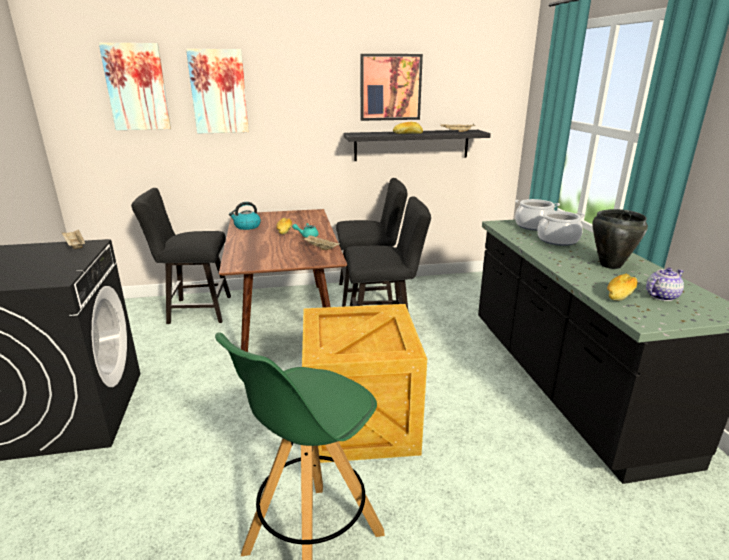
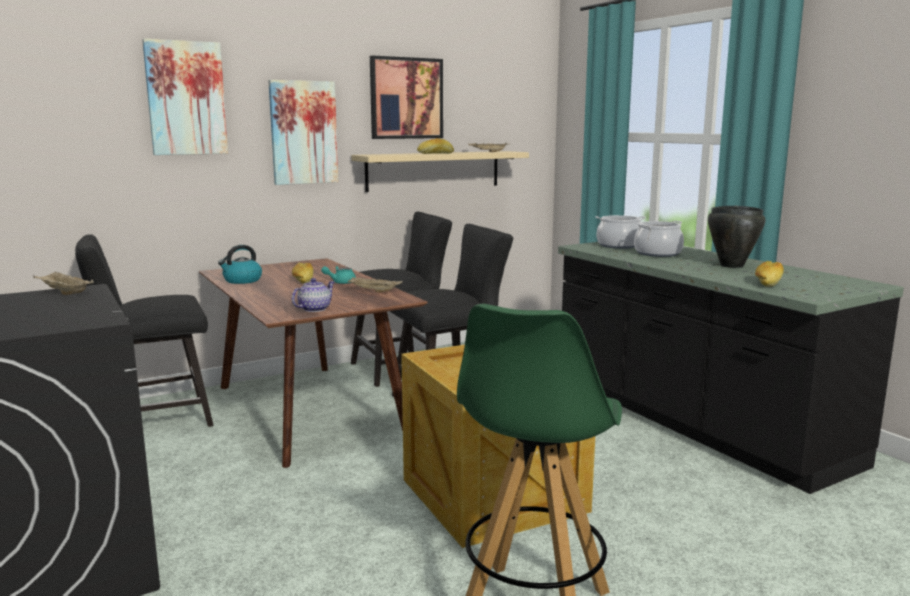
camera: 20 degrees left, 10 degrees down
picture [99,43,171,130] -> picture moved to [268,80,338,185]
black shelf [344,130,491,161] -> beige shelf [351,151,529,192]
teapot [646,268,684,301] -> teapot moved to [292,278,335,312]

